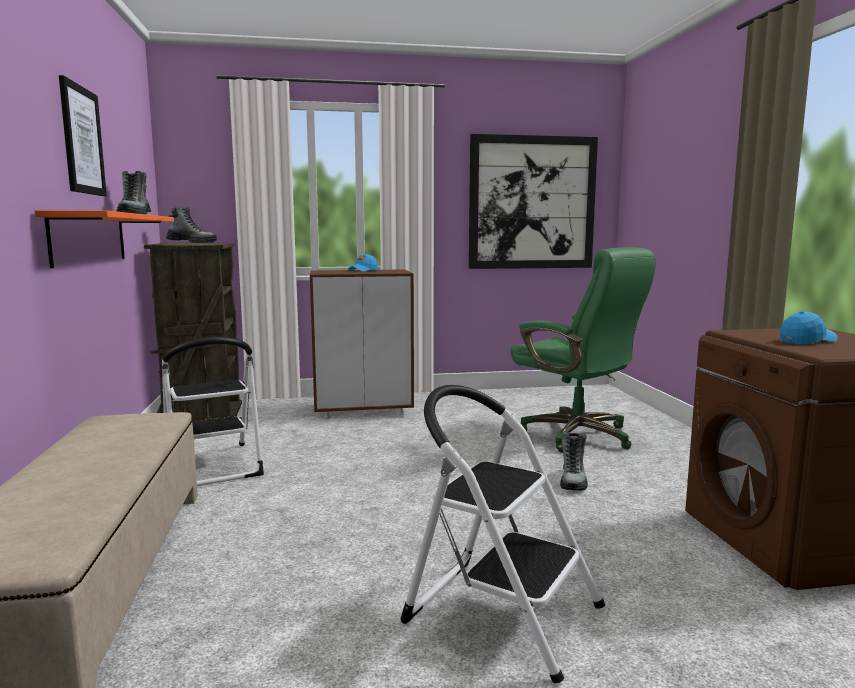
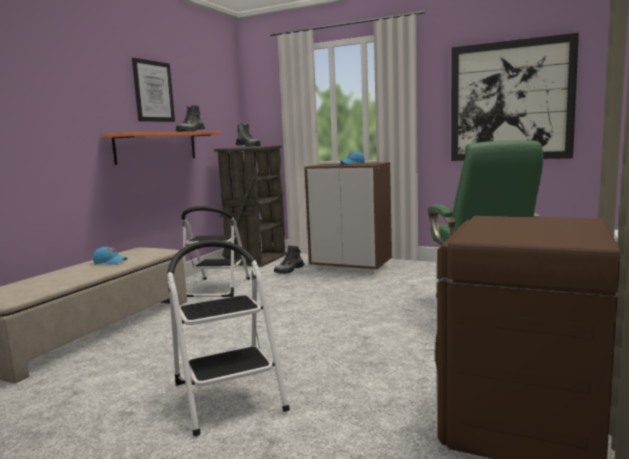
camera: 35 degrees right, 0 degrees up
boot [560,432,588,491] -> boot moved to [274,245,304,274]
blue cap [780,311,838,344] -> blue cap moved to [93,246,128,265]

